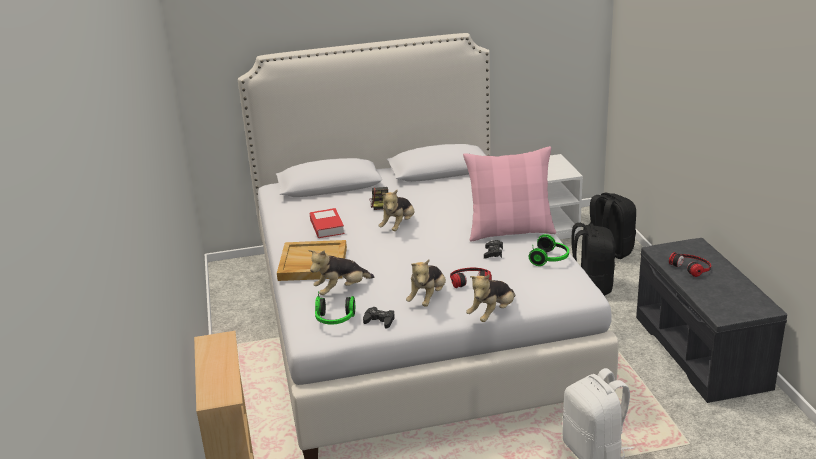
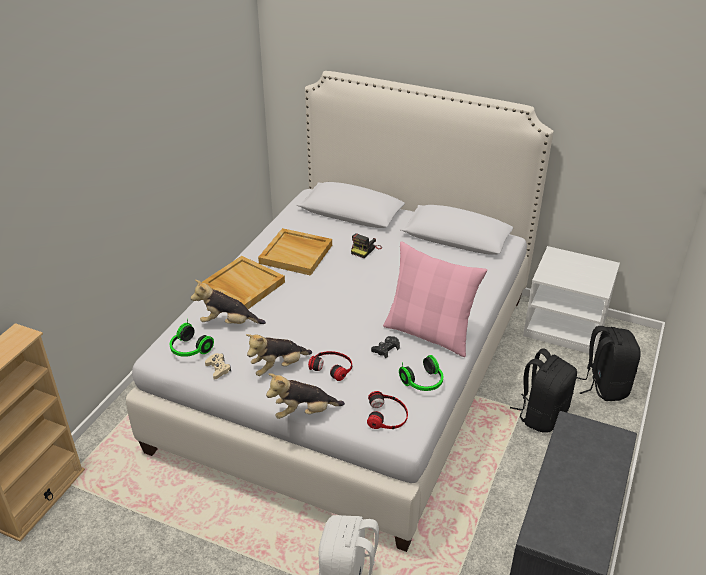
camera: 35 degrees right, 10 degrees up
book [310,208,345,238] -> beige tray [258,228,332,276]
black game controller [363,307,395,329] -> beige game controller [205,353,231,380]
plush toy [379,190,415,231] -> none
headphones [669,252,711,277] -> headphones moved to [367,391,408,429]

